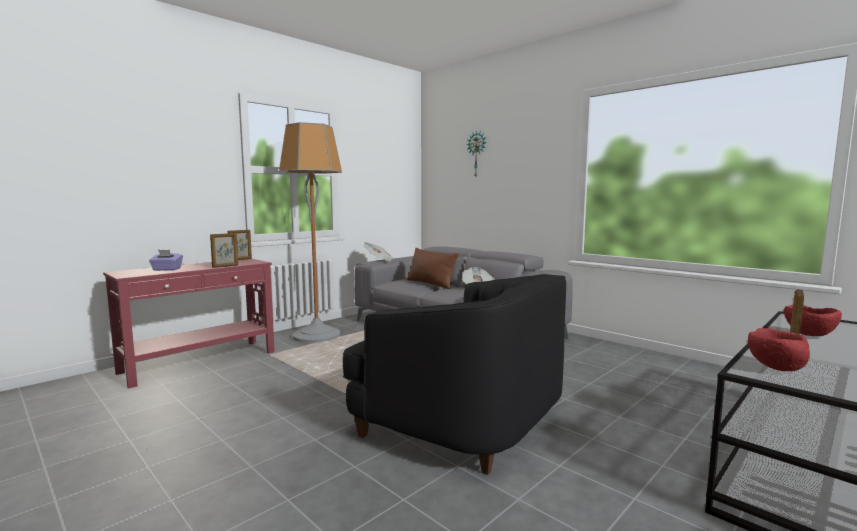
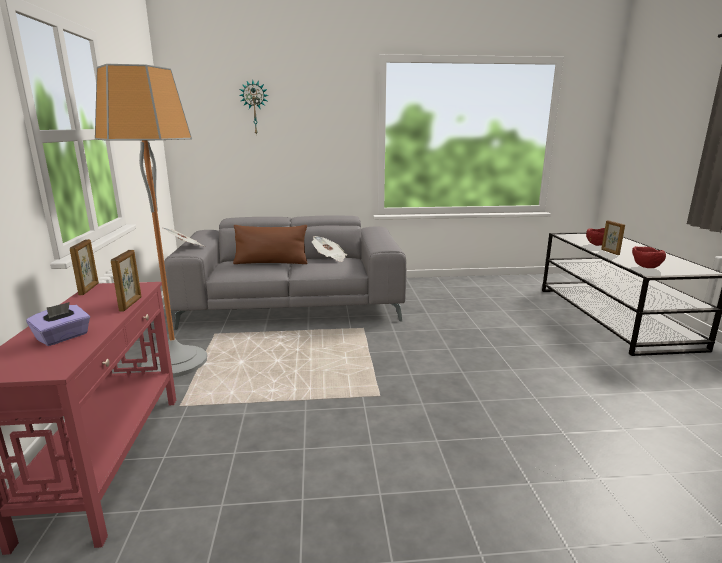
camera: 50 degrees left, 10 degrees up
black armchair [343,274,566,475] -> none

